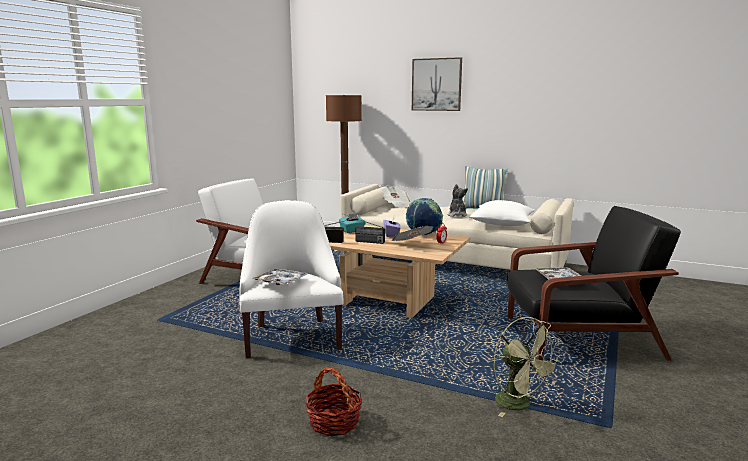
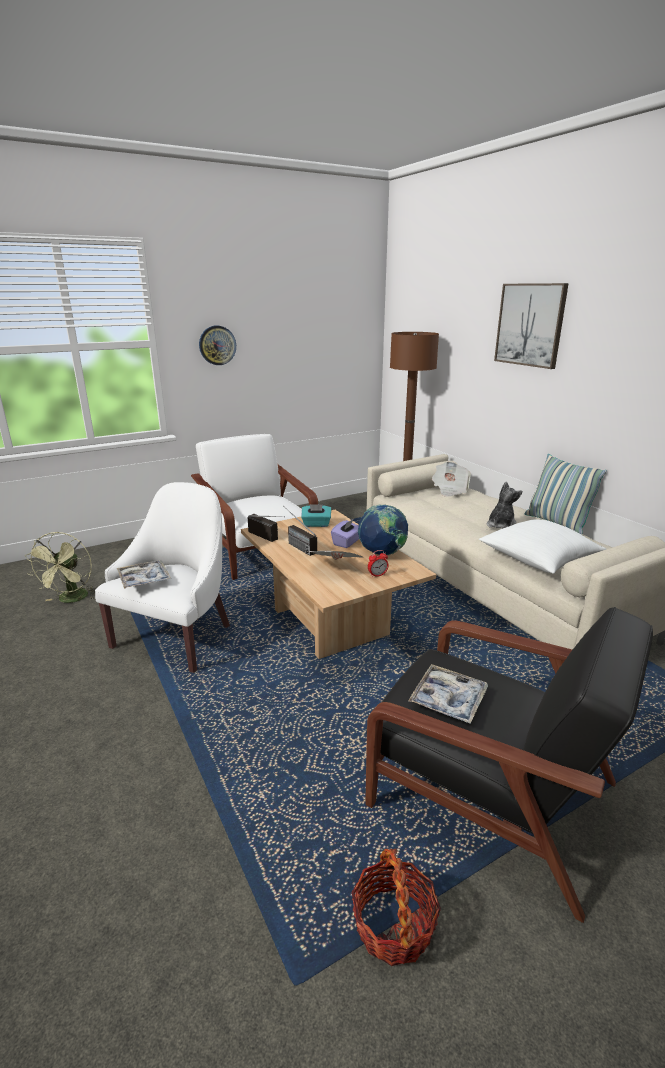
camera: 35 degrees right, 10 degrees up
basket [306,367,362,436] -> basket moved to [351,849,441,966]
green fan [494,317,562,417] -> green fan moved to [25,532,95,603]
none -> wall clock [199,326,236,365]

